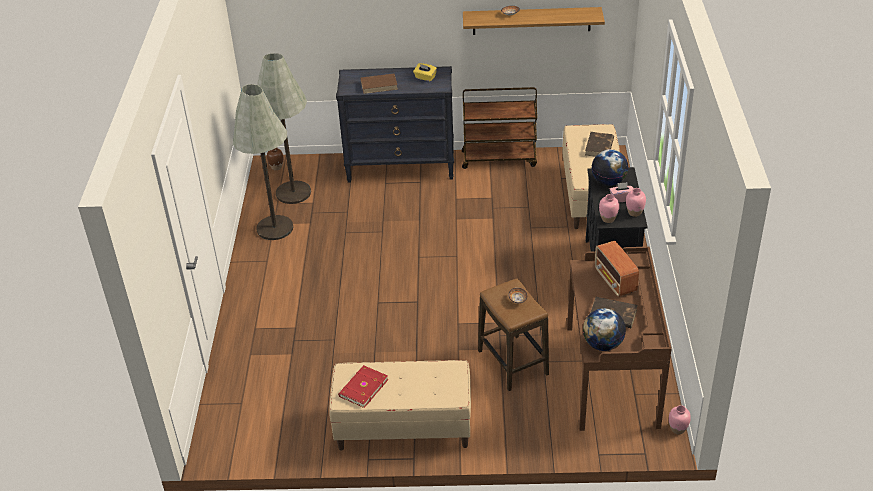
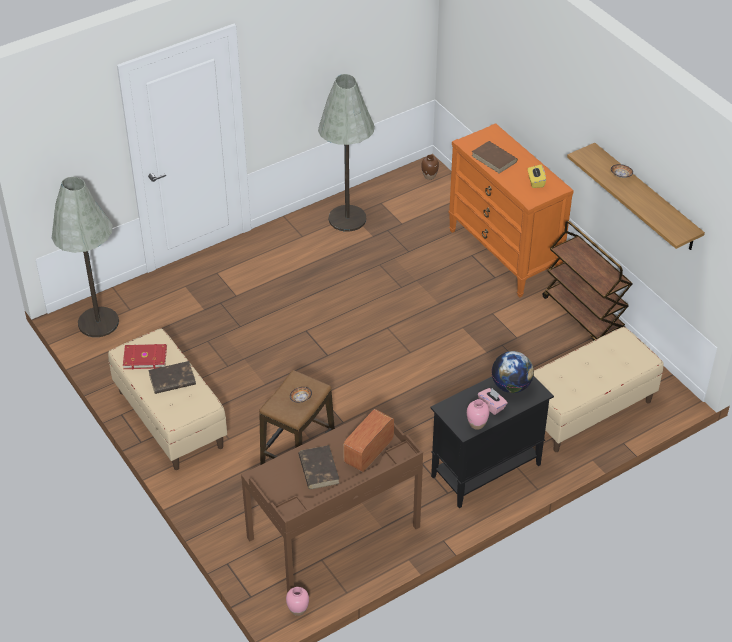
camera: 55 degrees right, 5 degrees up
grey floor lamp [257,53,311,204] -> grey floor lamp moved to [52,177,119,337]
black dresser [336,66,454,182] -> orange dresser [448,123,574,298]
globe [583,308,626,351] -> none
brown book [585,132,614,157] -> brown book moved to [148,361,196,394]
pink vase [599,194,619,223] -> none

